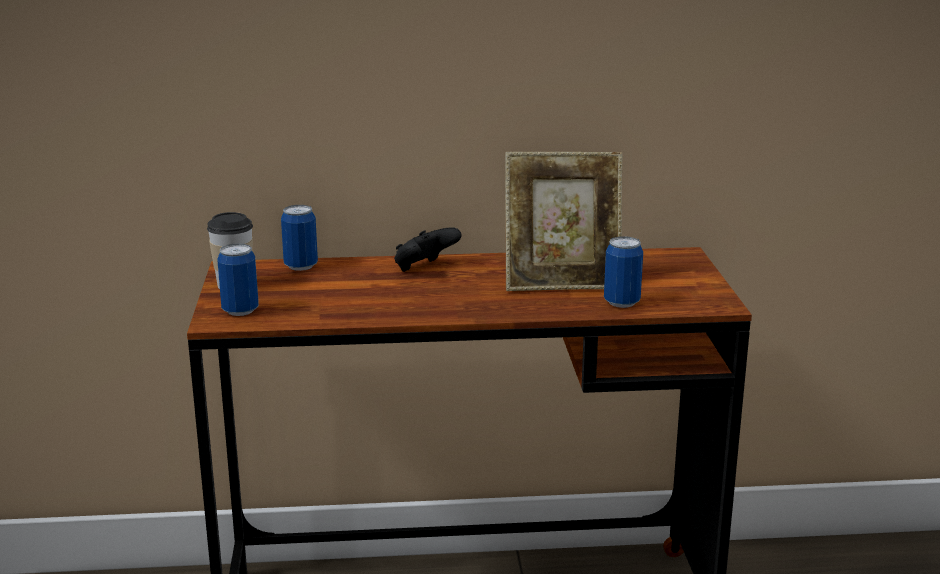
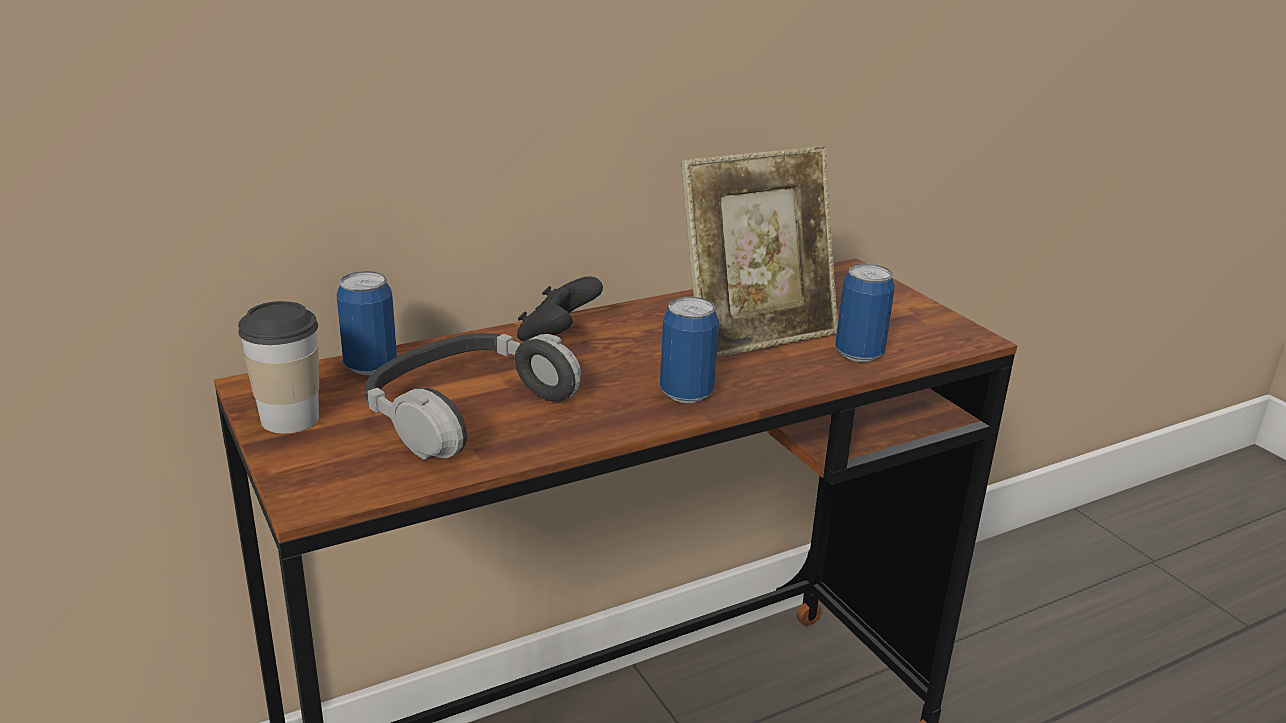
camera: 25 degrees left, 5 degrees up
can [217,243,259,316] -> can moved to [660,297,719,403]
none -> headphones [366,333,581,460]

